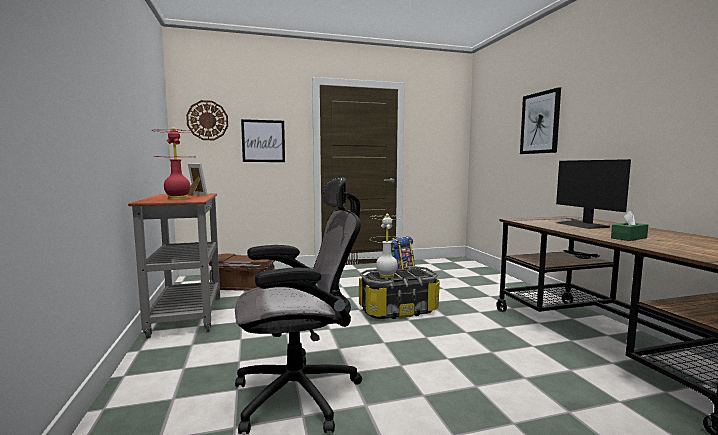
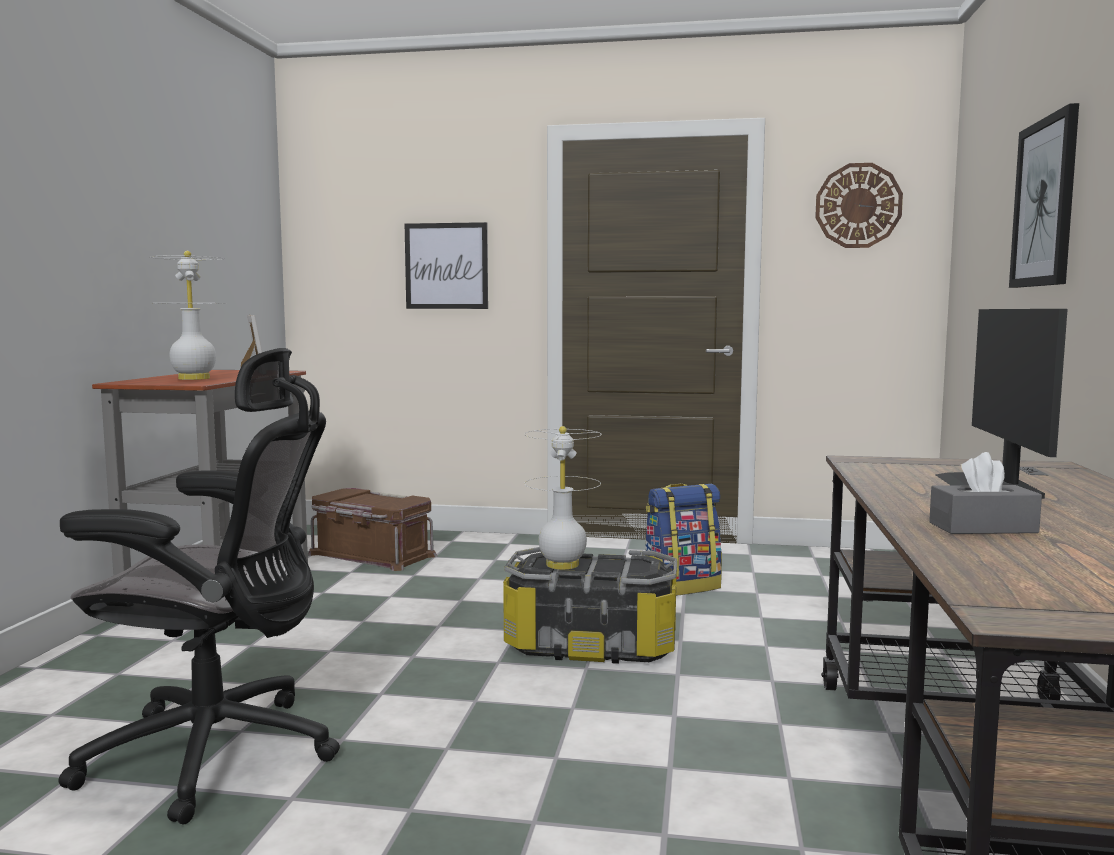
camera: 25 degrees right, 0 degrees up
red table lamp [152,127,194,200] -> white table lamp [150,251,227,380]
wall clock [186,100,228,140] -> wall clock moved to [815,163,903,248]
green tissue box [611,211,648,241] -> grey tissue box [929,452,1042,534]

